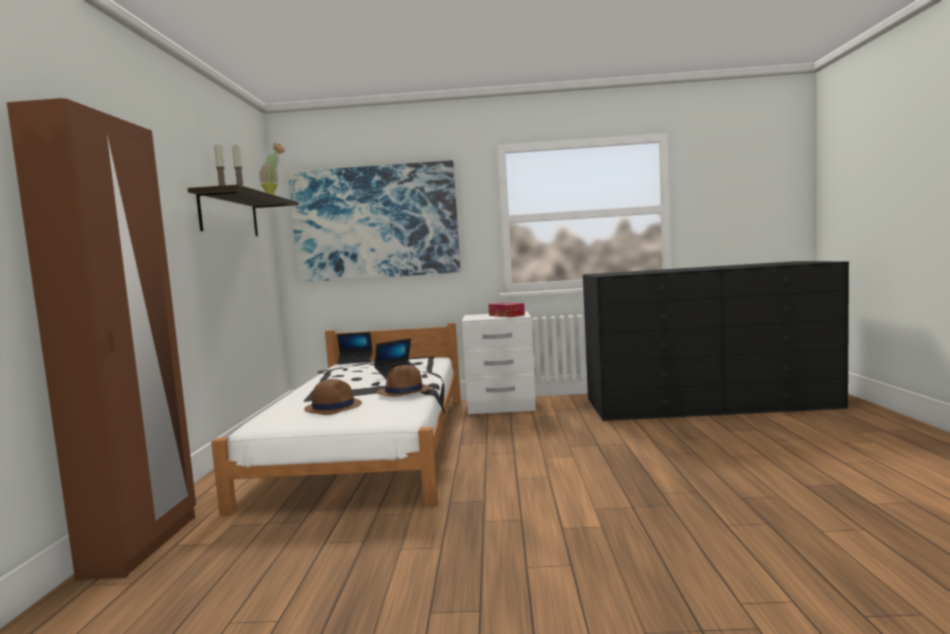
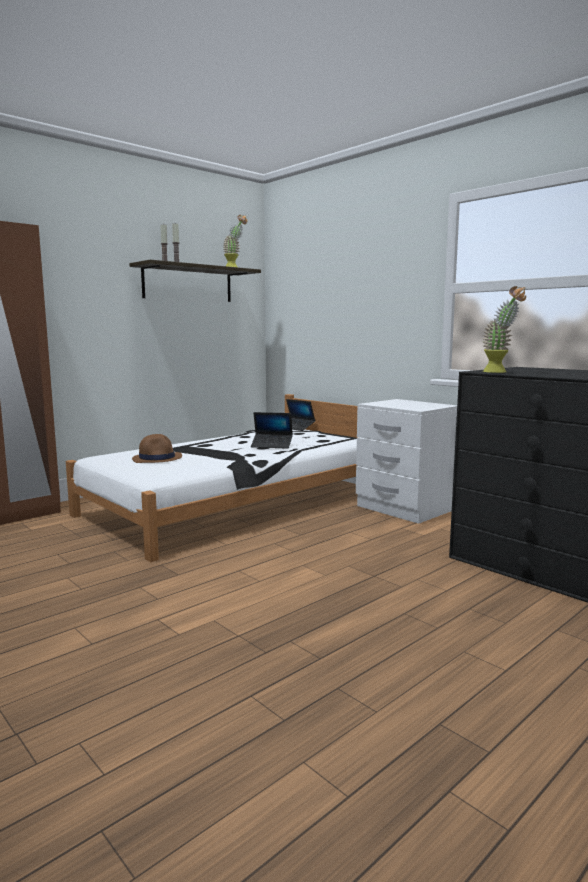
camera: 45 degrees right, 5 degrees up
picture [288,160,460,282] -> none
brown hat [377,365,430,396] -> none
tissue box [488,302,525,317] -> none
none -> potted plant [482,286,526,373]

